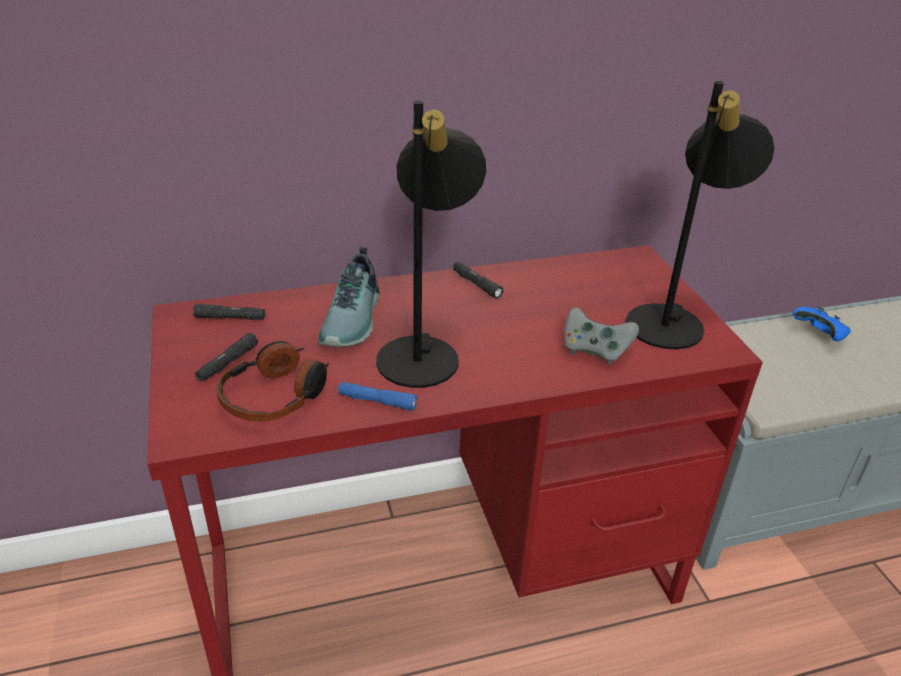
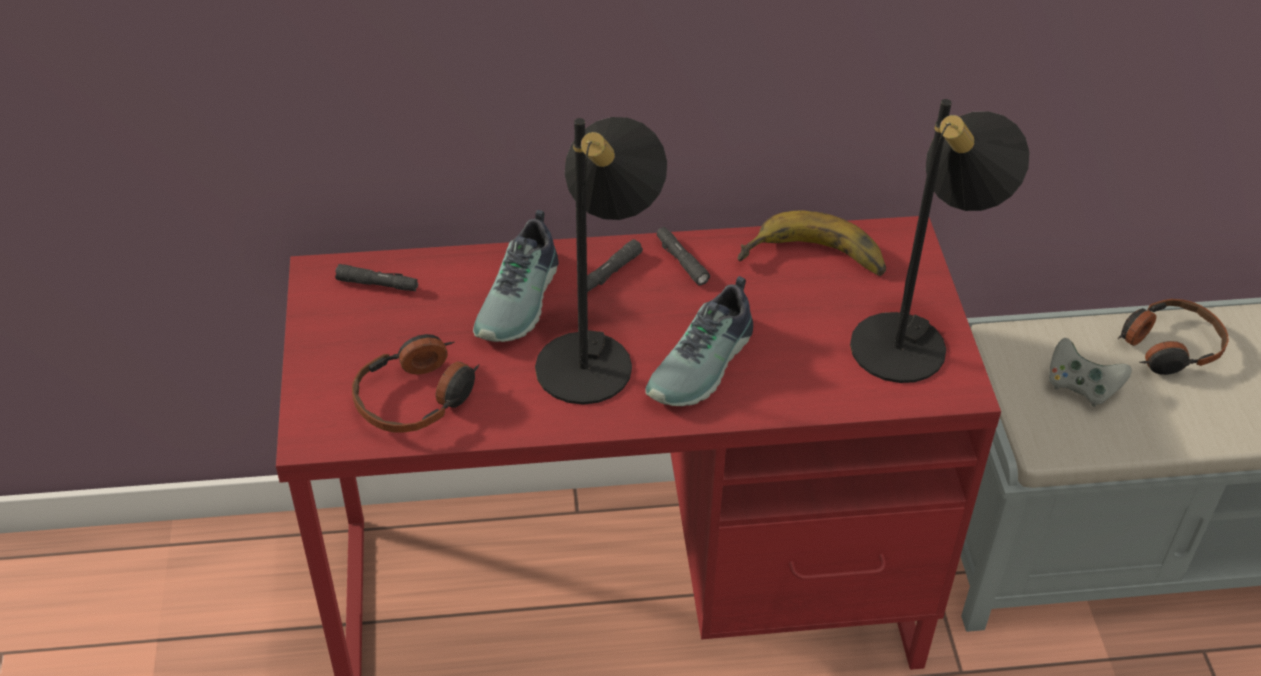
camera: 10 degrees right, 10 degrees up
black flashlight [195,333,258,382] -> black flashlight moved to [587,239,643,292]
blue flashlight [338,382,417,411] -> none
grey game controller [565,307,639,365] -> grey game controller moved to [1049,338,1132,407]
blue game controller [792,306,851,341] -> headphones [1118,299,1229,375]
none -> shoe [645,276,753,406]
none -> banana [737,211,886,276]

